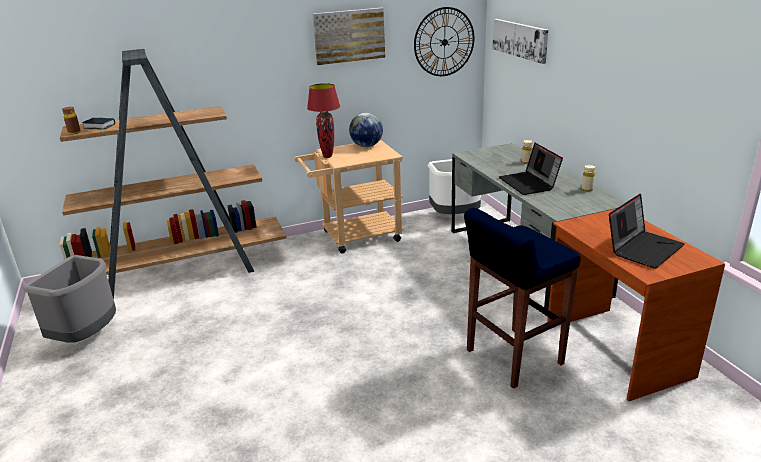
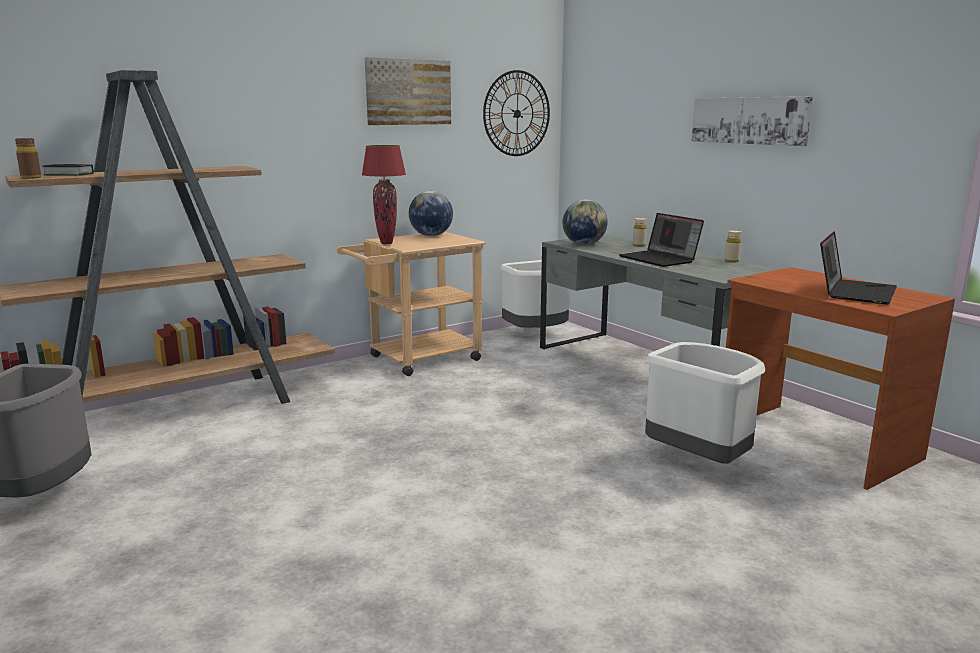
camera: 15 degrees left, 10 degrees down
blue stool [464,208,581,389] -> white trash can [645,342,765,464]
picture [492,19,548,64] -> picture moved to [692,97,813,146]
none -> globe [563,199,608,245]

